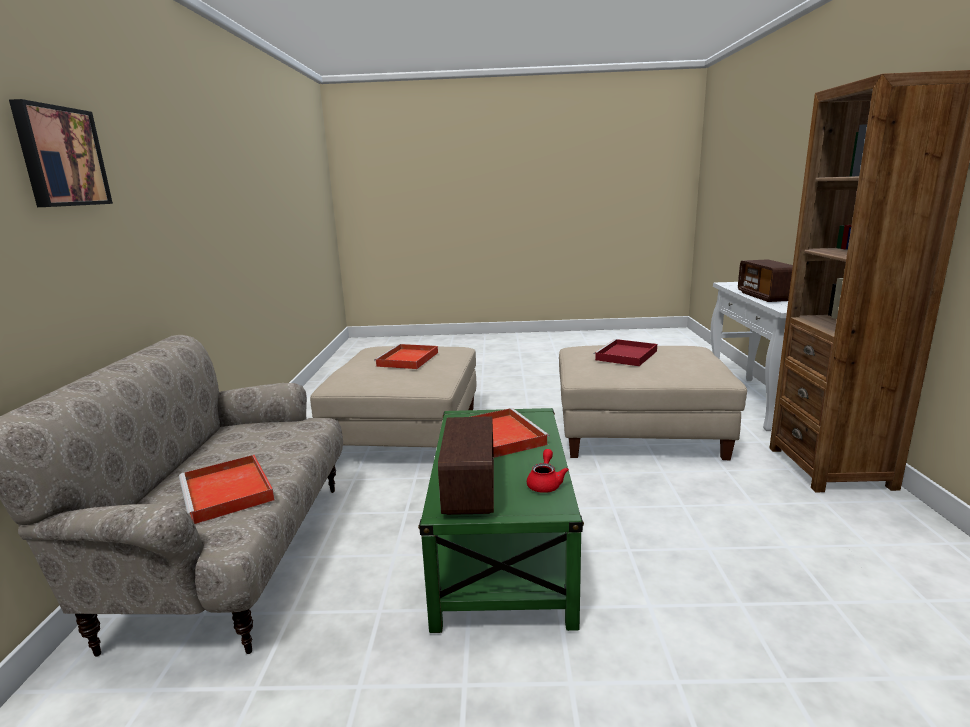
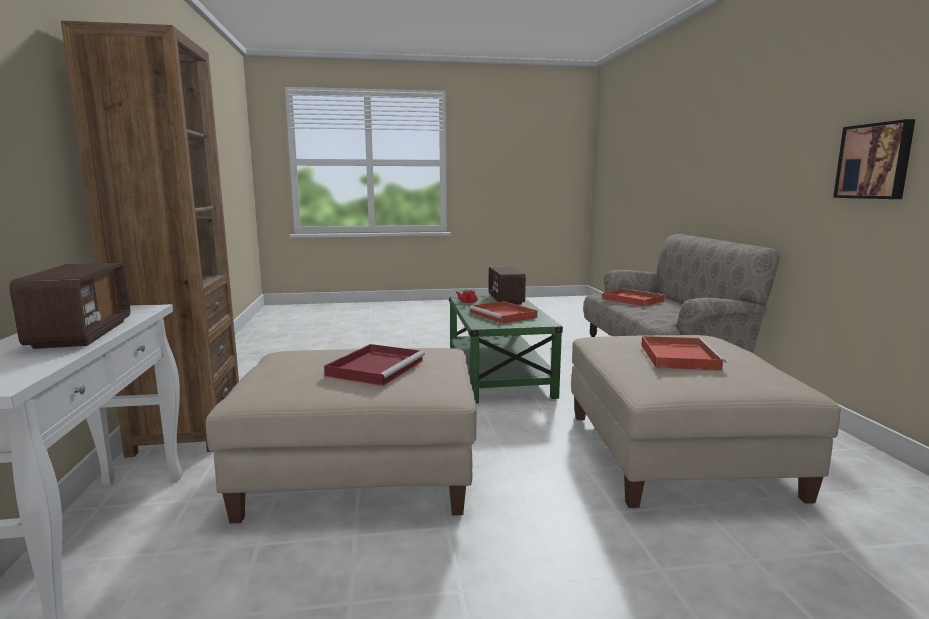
camera: 170 degrees right, 5 degrees down
picture [9,99,113,207] -> picture moved to [833,119,915,199]

